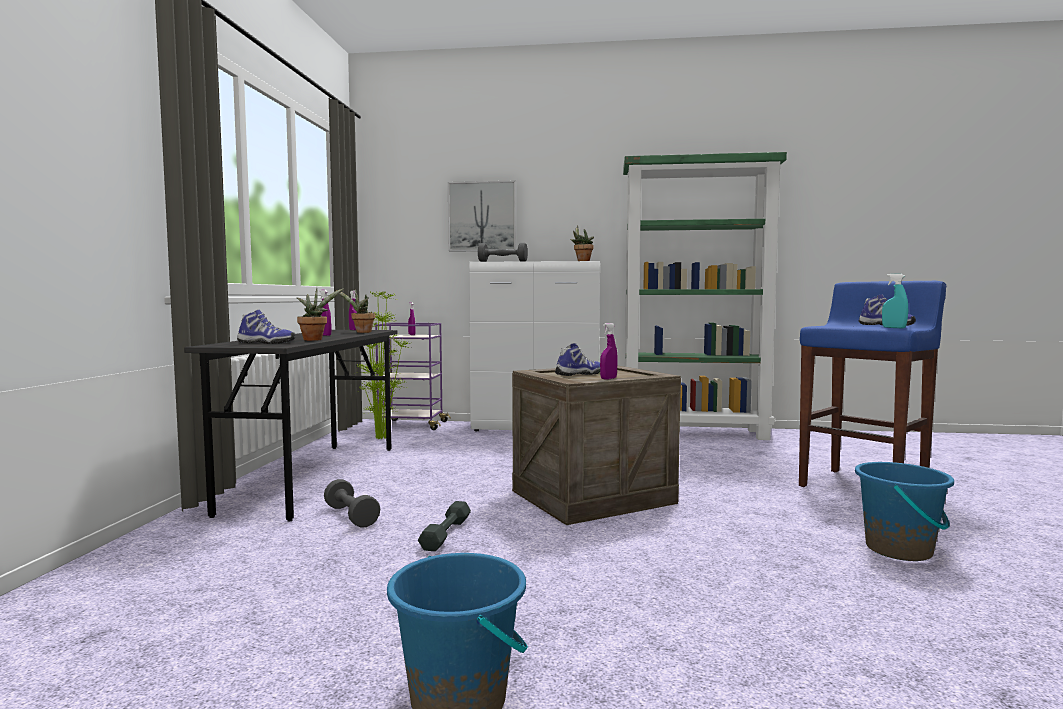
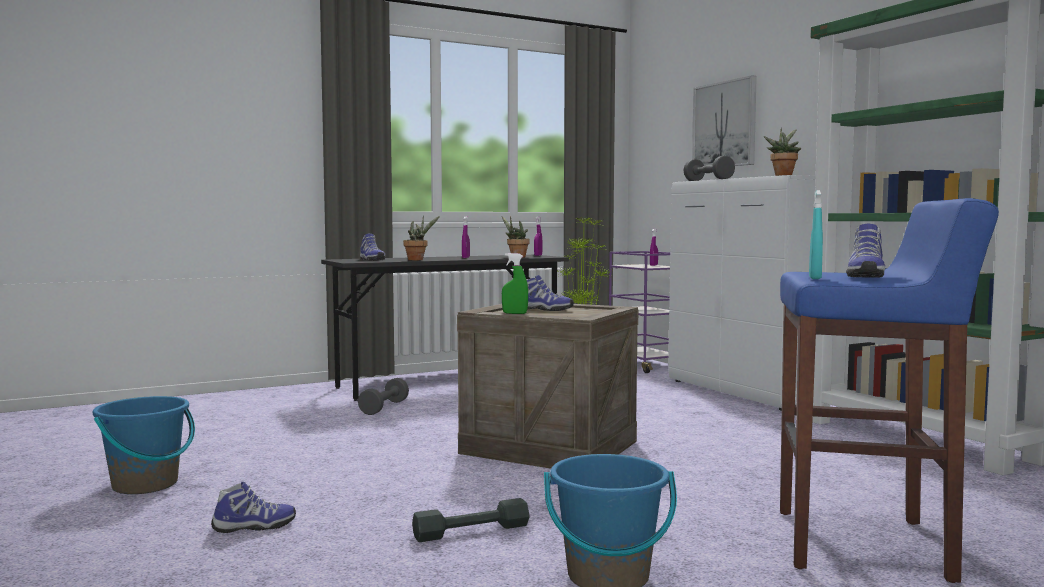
camera: 55 degrees right, 0 degrees up
grey dumbbell [418,501,471,551] -> grey dumbbell moved to [412,498,530,542]
purple spray bottle [600,323,618,380] -> green spray bottle [502,253,528,314]
none -> shoe [211,482,296,533]

